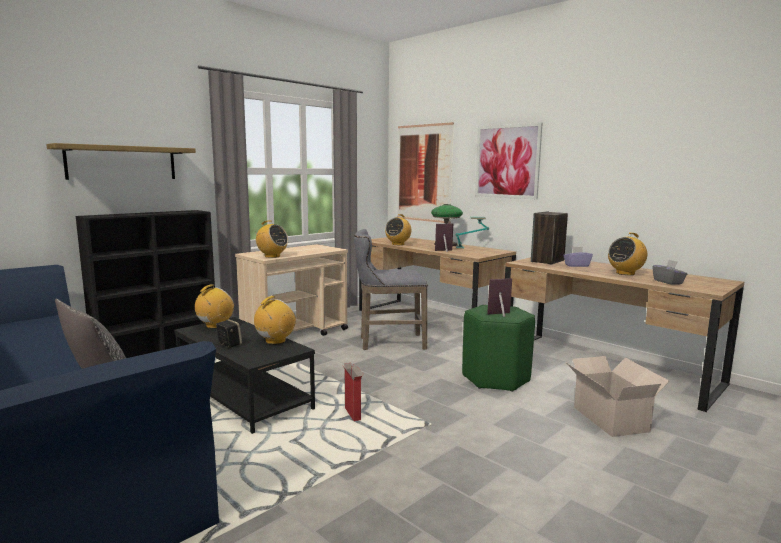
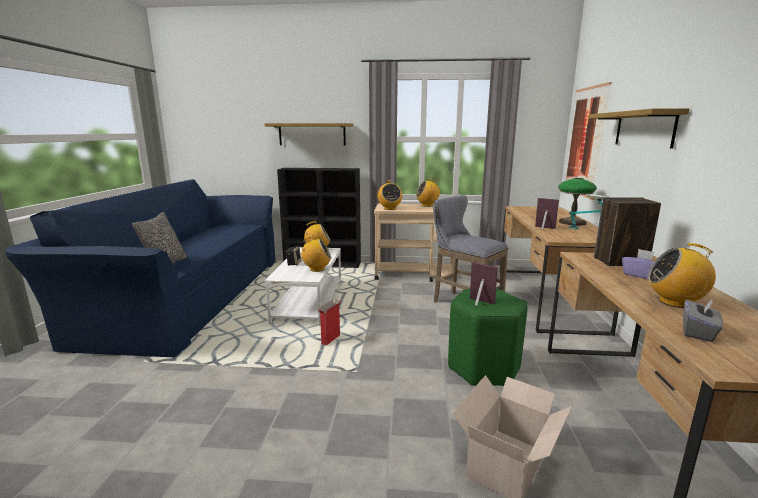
camera: 50 degrees right, 5 degrees up
black coffee table [174,317,315,434] -> white coffee table [265,247,341,326]
radio [385,214,411,245] -> radio moved to [416,178,440,207]
picture [475,122,543,199] -> shelf [588,108,689,149]

